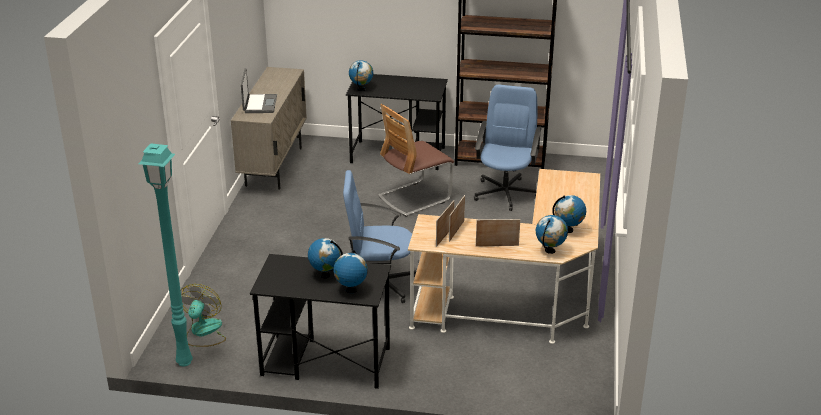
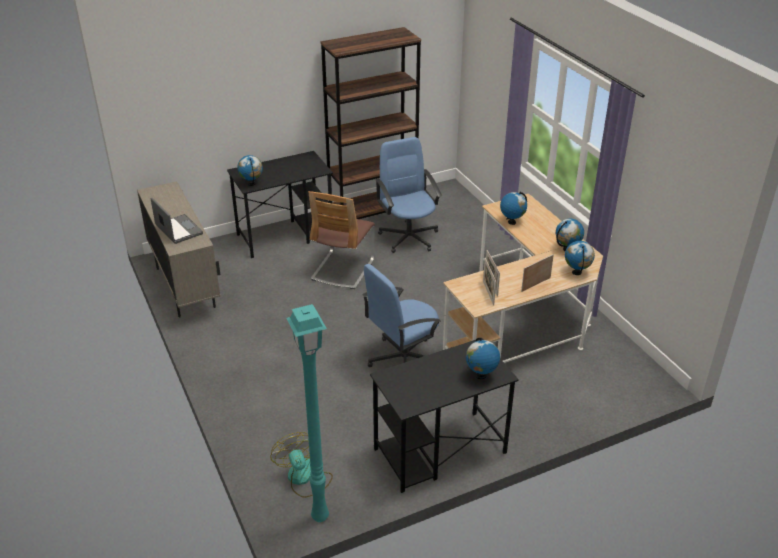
camera: 35 degrees left, 5 degrees up
globe [308,238,343,278] -> globe moved to [500,191,527,225]

